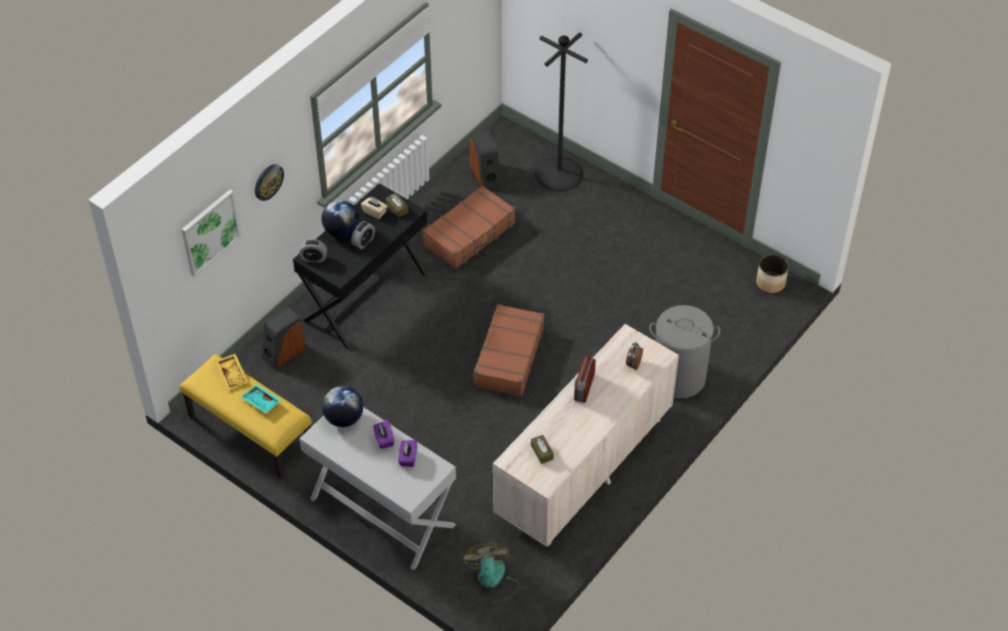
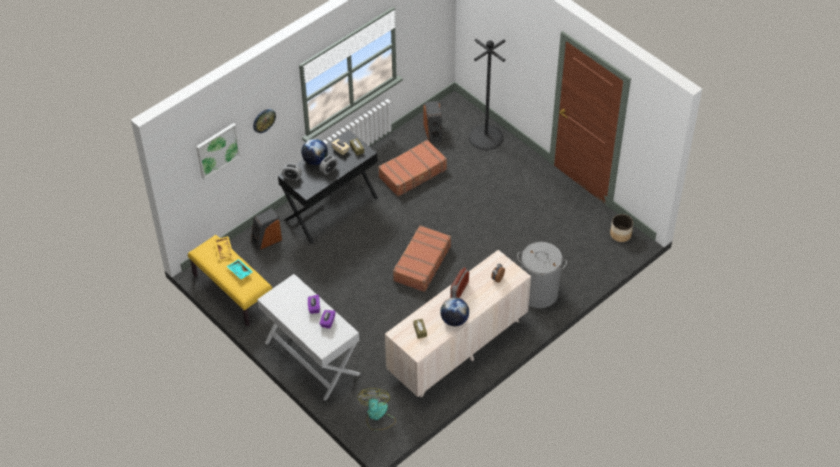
camera: 10 degrees right, 0 degrees up
globe [322,386,363,427] -> globe moved to [440,297,469,326]

